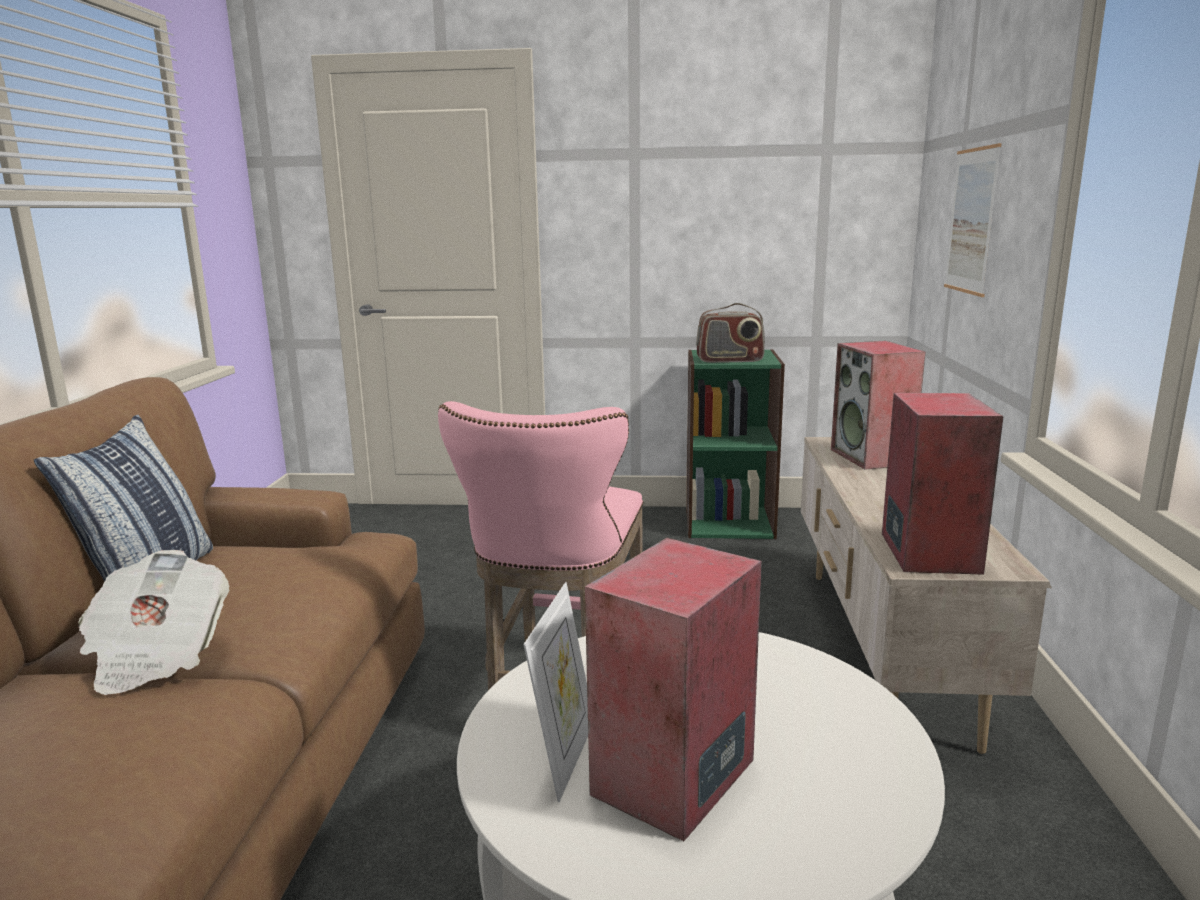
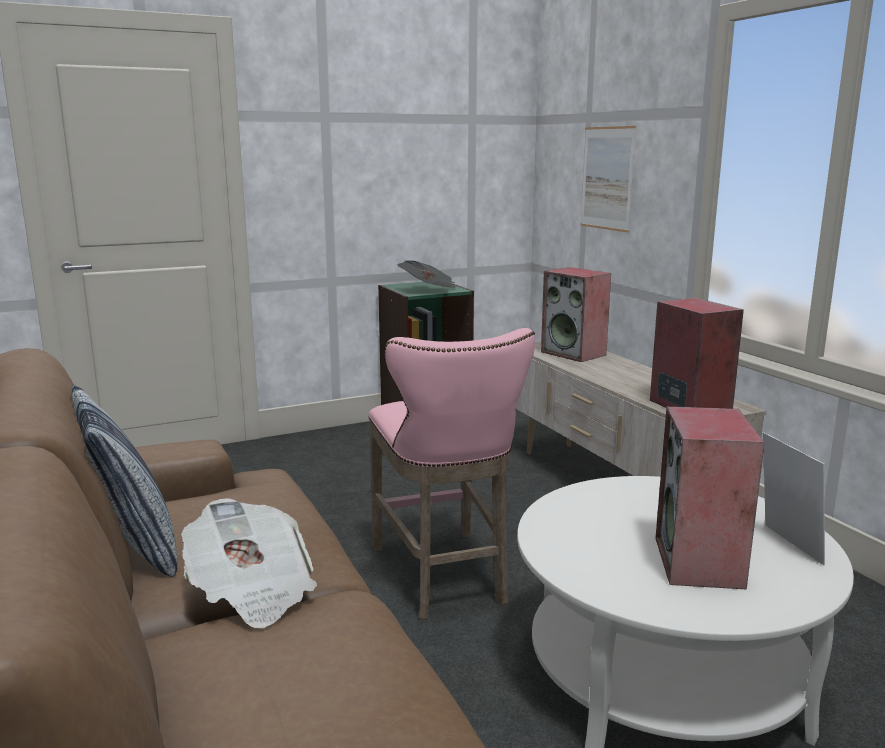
camera: 30 degrees left, 0 degrees up
picture frame [523,582,588,802] -> picture frame moved to [763,432,825,565]
radio [696,303,765,363] -> newspaper [398,260,456,288]

